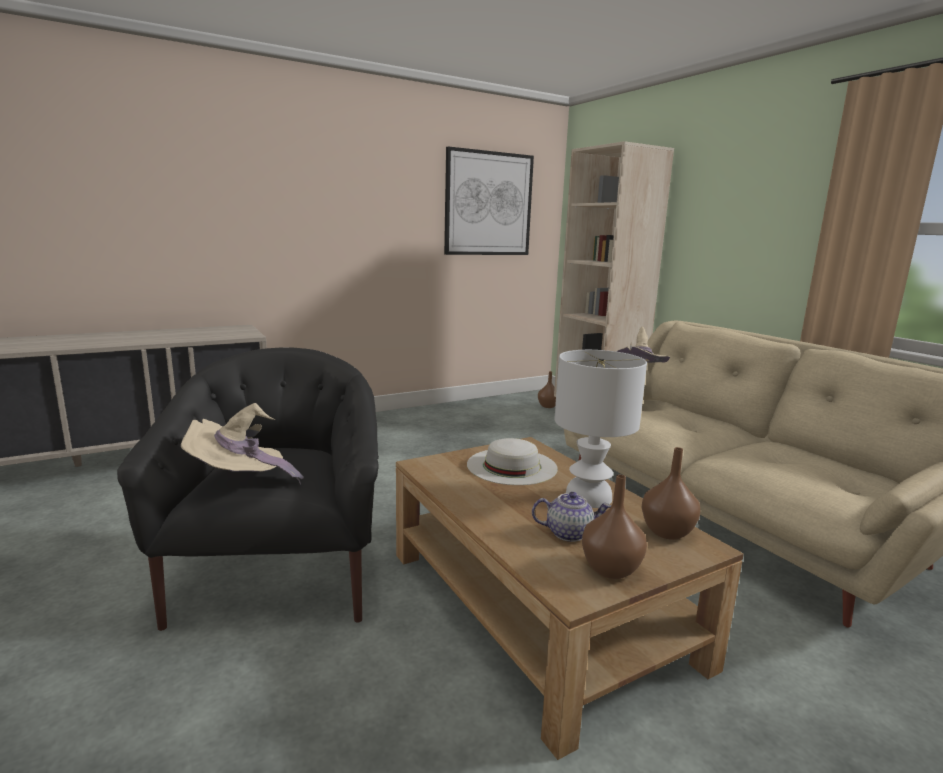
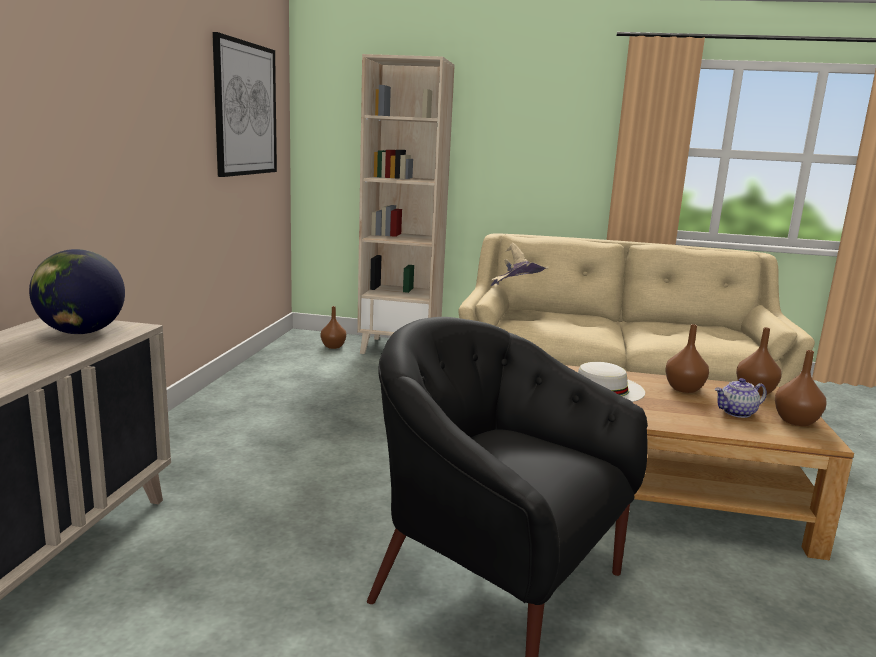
camera: 50 degrees left, 0 degrees up
beige hat [181,403,304,485] -> none
teapot [532,492,611,542] -> teapot turned 150 degrees counterclockwise [714,378,767,418]
white table lamp [554,350,647,508] -> brown vase [665,324,709,393]
none -> globe [29,249,125,334]

